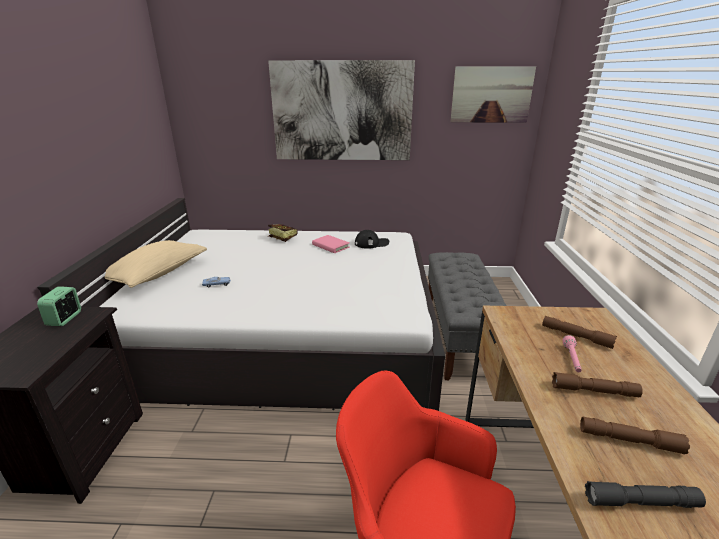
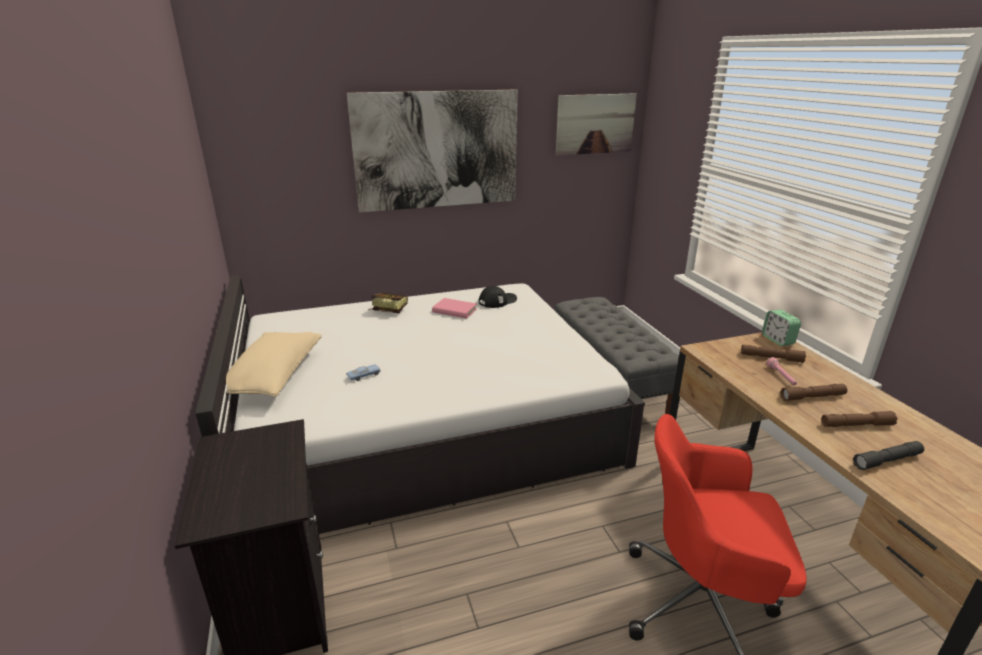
camera: 20 degrees left, 0 degrees up
alarm clock [37,286,81,326] -> alarm clock moved to [762,310,801,346]

